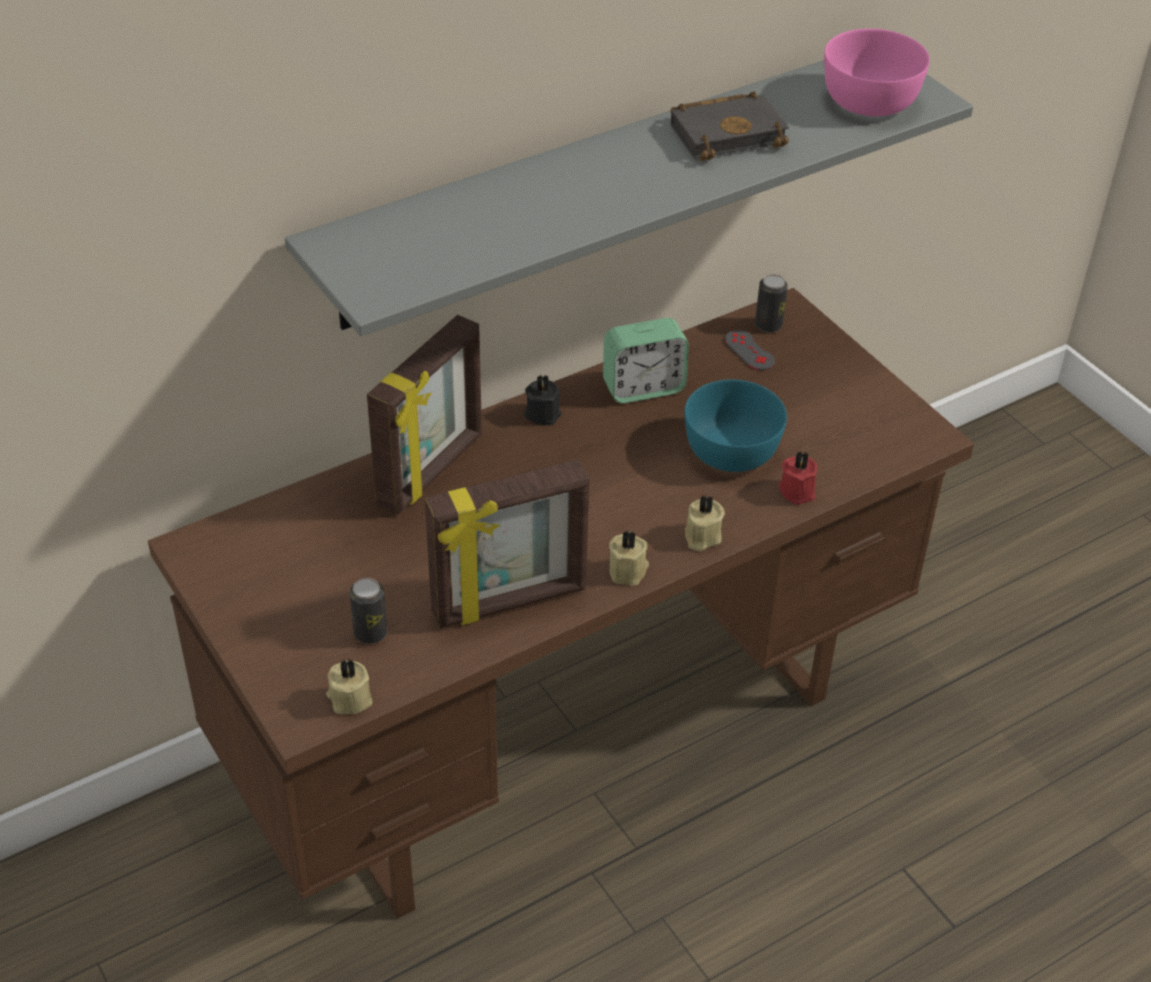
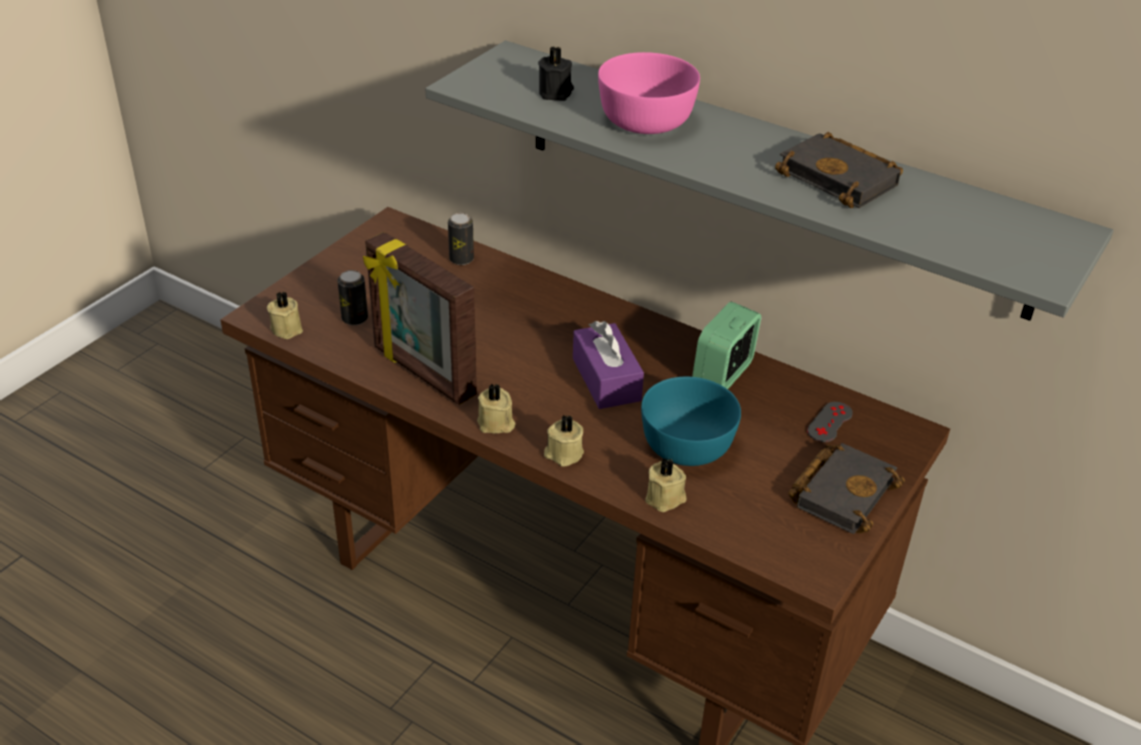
camera: 65 degrees right, 5 degrees down
picture frame [367,315,482,515] -> none
black candle [524,374,561,425] -> black candle moved to [538,47,574,101]
alarm clock [603,318,689,404] -> alarm clock turned 75 degrees clockwise [692,302,761,389]
can [755,274,788,333] -> can moved to [448,213,474,265]
red candle [779,451,817,505] -> beige candle [645,458,687,512]
pink bowl [824,29,930,116] -> pink bowl moved to [598,52,700,134]
none -> purple tissue box [573,321,644,409]
none -> black book [788,443,905,534]

